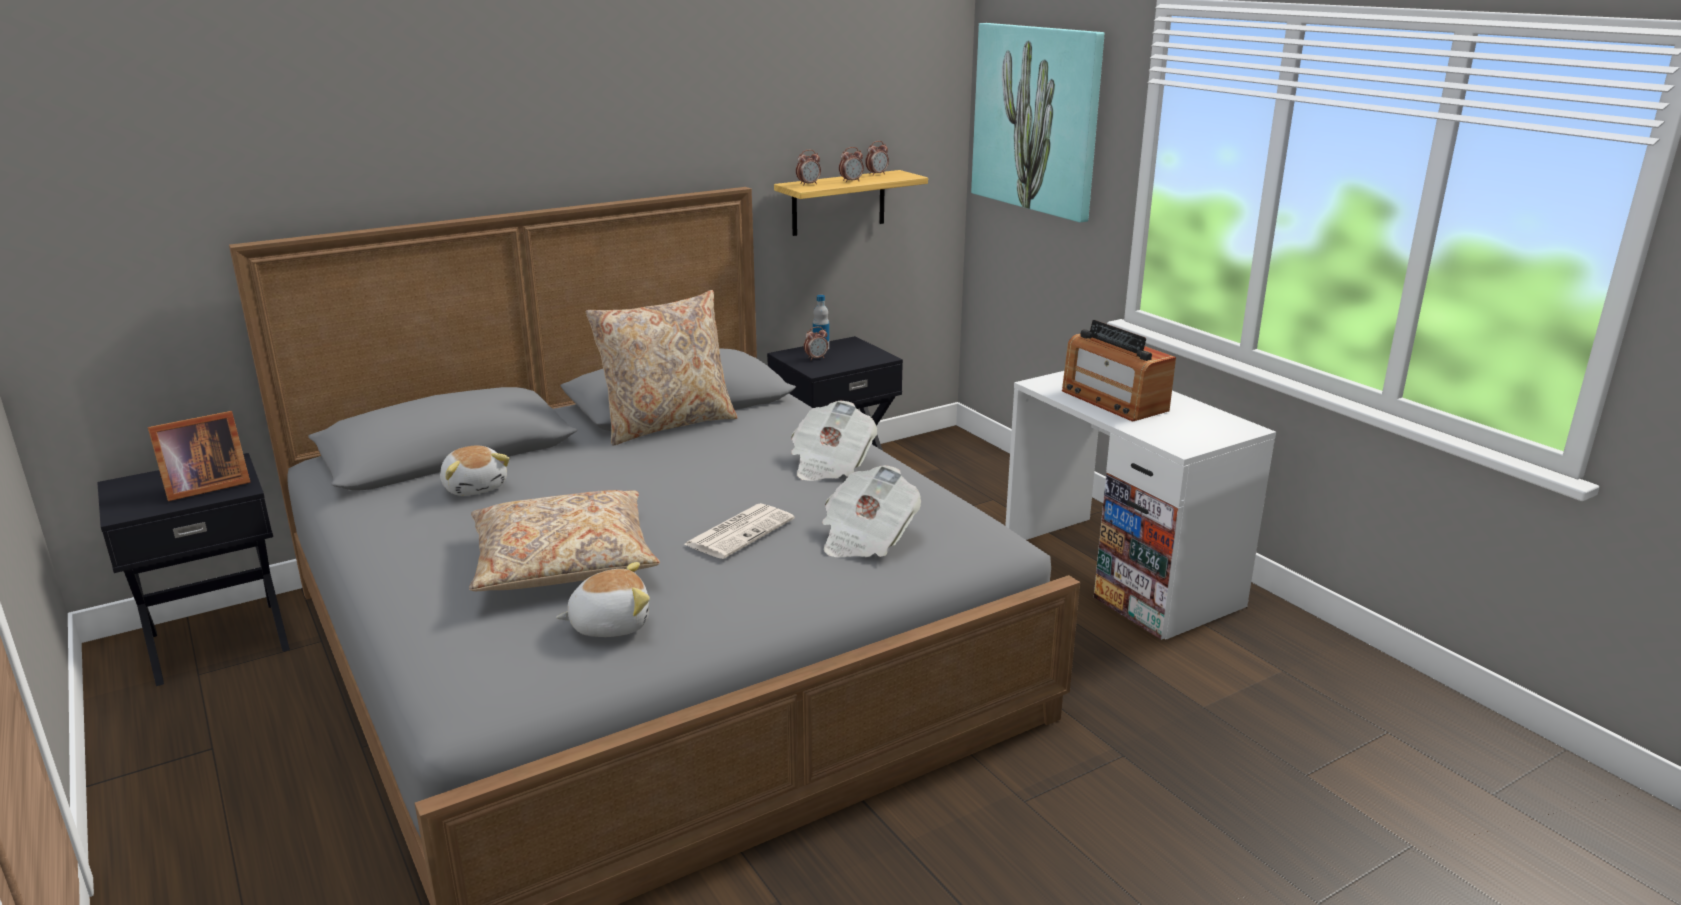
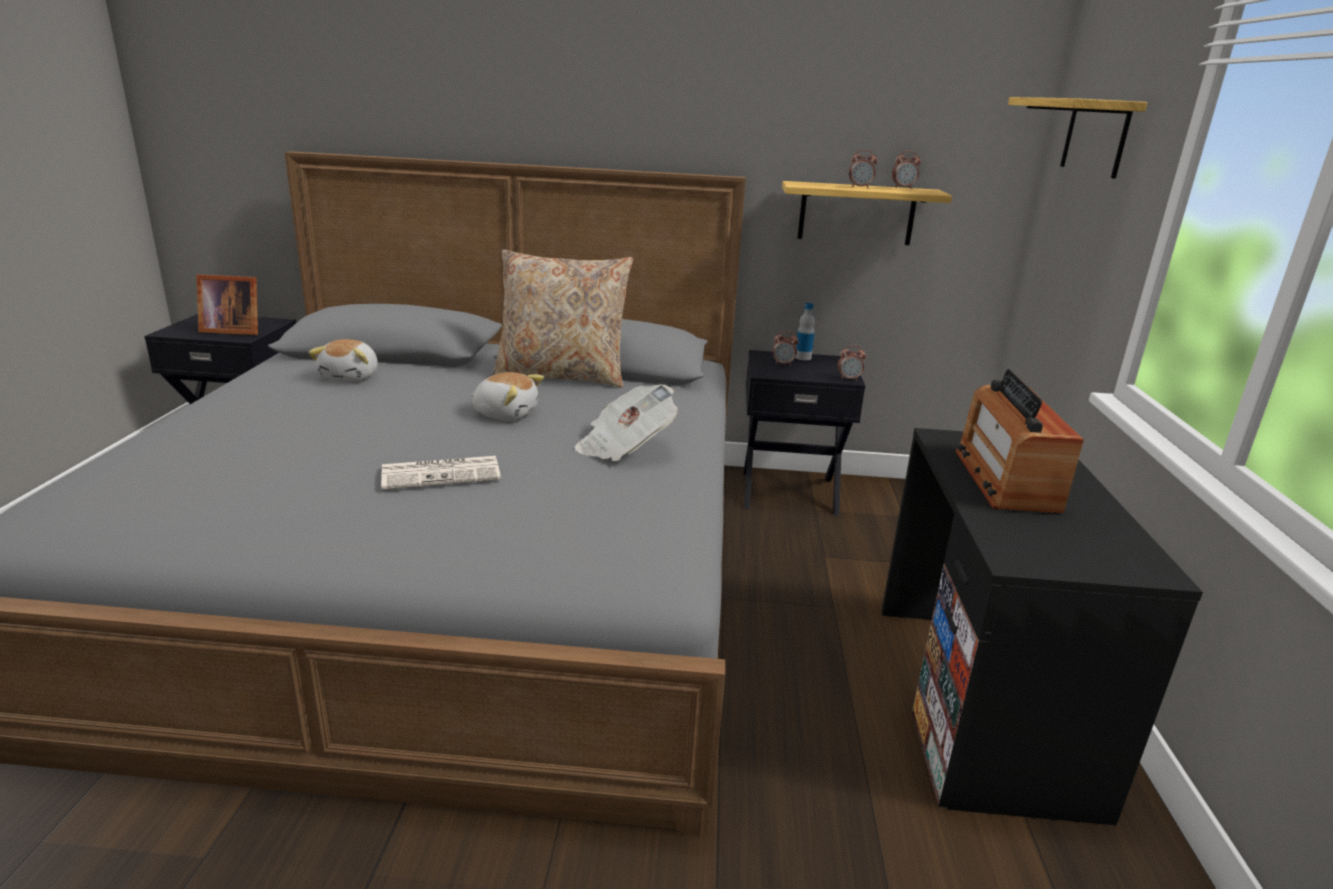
camera: 35 degrees right, 0 degrees up
beige pillow [469,490,660,591] -> none
plush toy [556,562,650,637] -> plush toy moved to [470,372,544,420]
alarm clock [796,150,821,186] -> alarm clock moved to [838,345,866,381]
newspaper [822,465,921,558] -> none
picture [971,23,1104,223] -> shelf [1008,97,1148,179]
white desk [1005,371,1276,640] -> black desk [881,428,1203,825]

